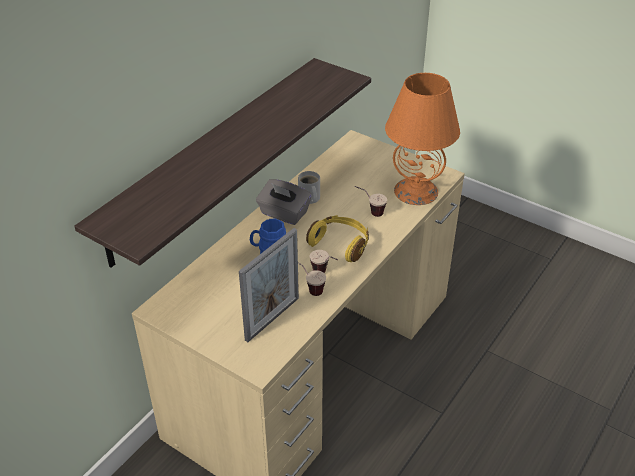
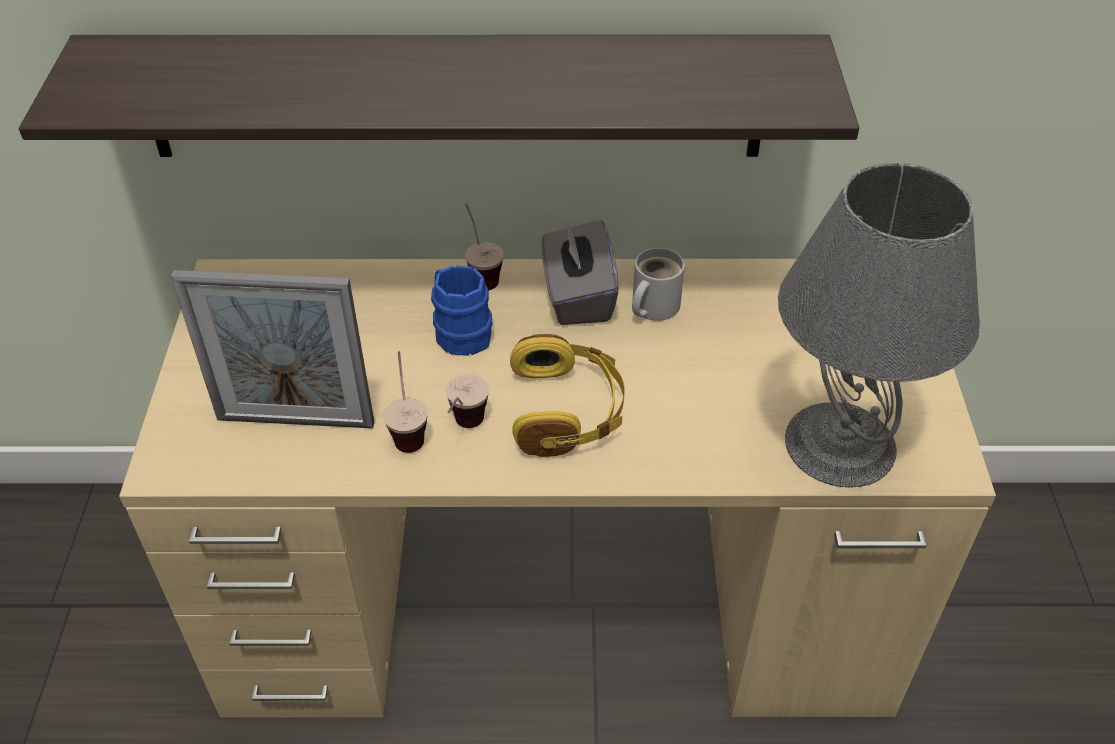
camera: 55 degrees right, 5 degrees up
cup [355,186,387,217] -> cup moved to [465,204,504,290]
orange table lamp [385,73,460,205] -> grey table lamp [778,163,980,488]

